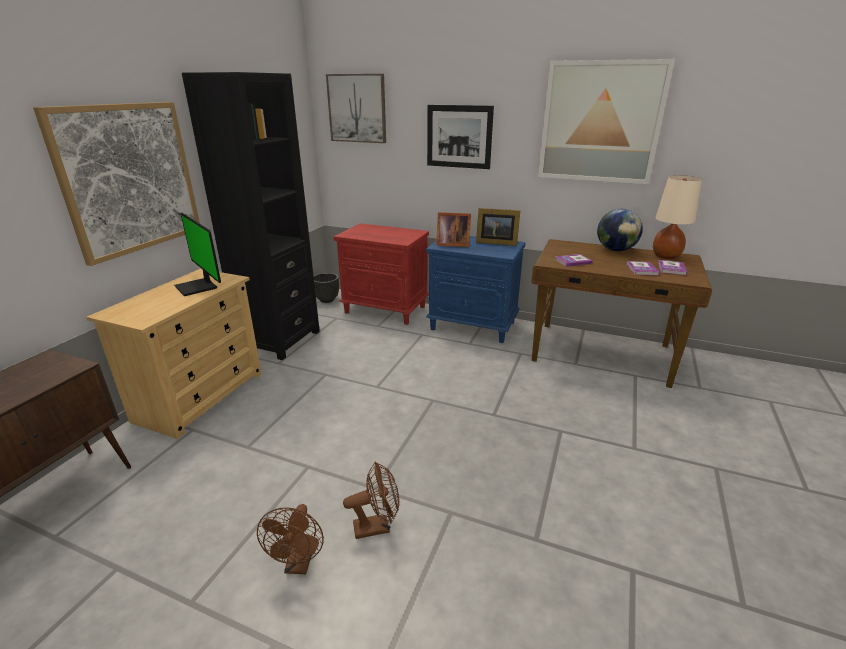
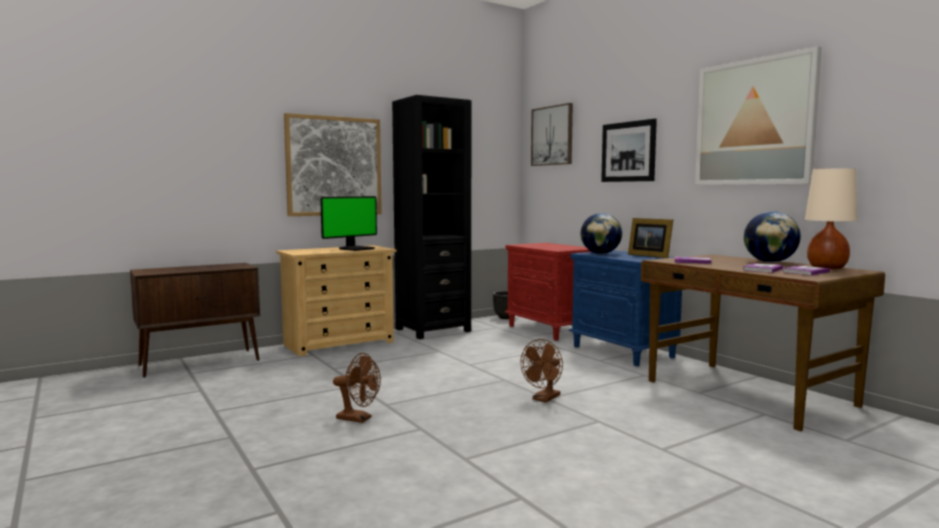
camera: 35 degrees right, 20 degrees down
monitor [174,213,221,296] -> monitor turned 135 degrees counterclockwise [320,196,377,251]
brown fan [257,504,324,574] -> brown fan moved to [521,339,563,403]
picture frame [436,212,471,247] -> globe [581,213,622,254]

